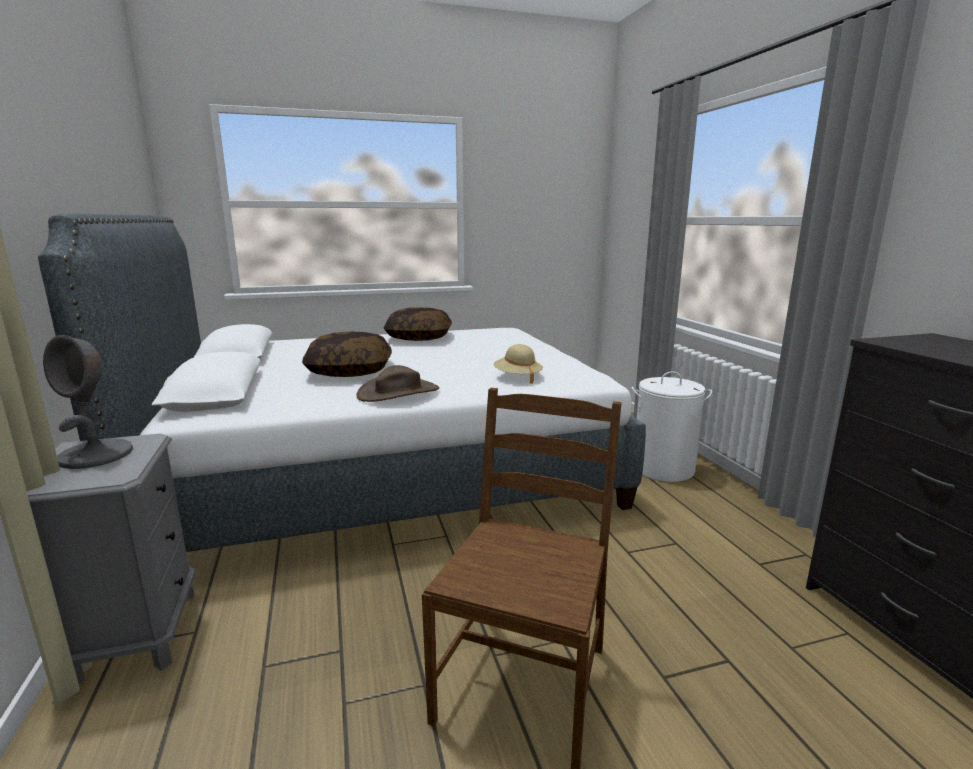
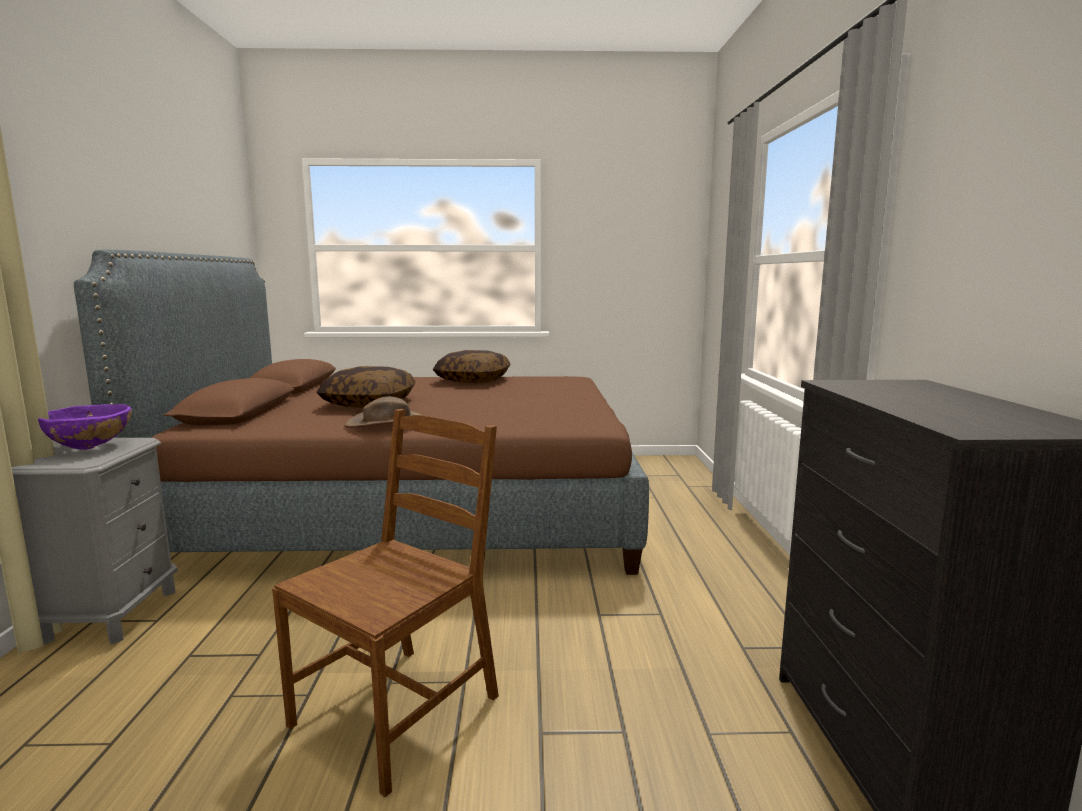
camera: 15 degrees right, 5 degrees down
white bed [38,214,646,552] -> brown bed [74,250,649,575]
grey table lamp [43,335,133,469] -> purple bowl [38,404,132,450]
beige hat [493,344,543,384] -> none
white laundry basket [632,371,712,482] -> none

